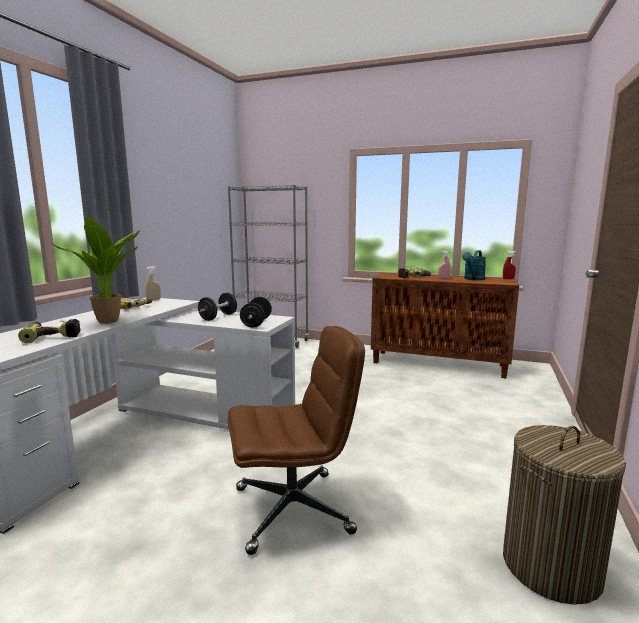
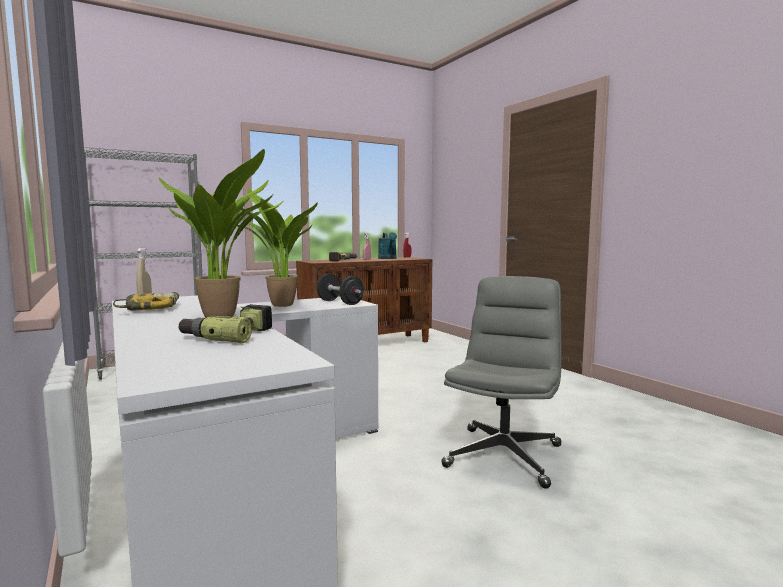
camera: 50 degrees left, 5 degrees down
black dumbbell [198,293,237,321] -> potted plant [237,188,318,307]
brown office chair [228,326,365,555] -> grey office chair [441,276,562,489]
laundry basket [503,425,626,605] -> none

